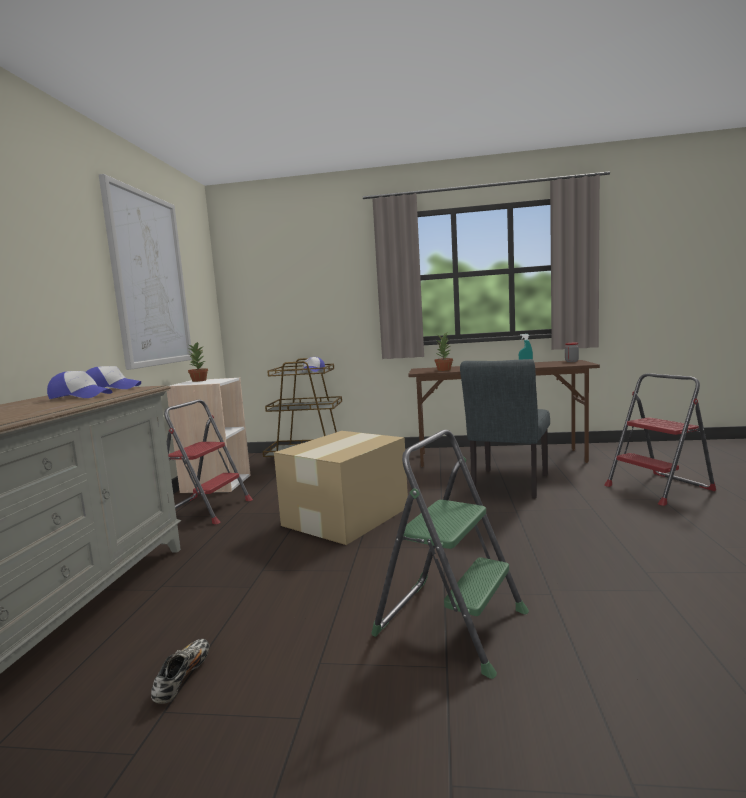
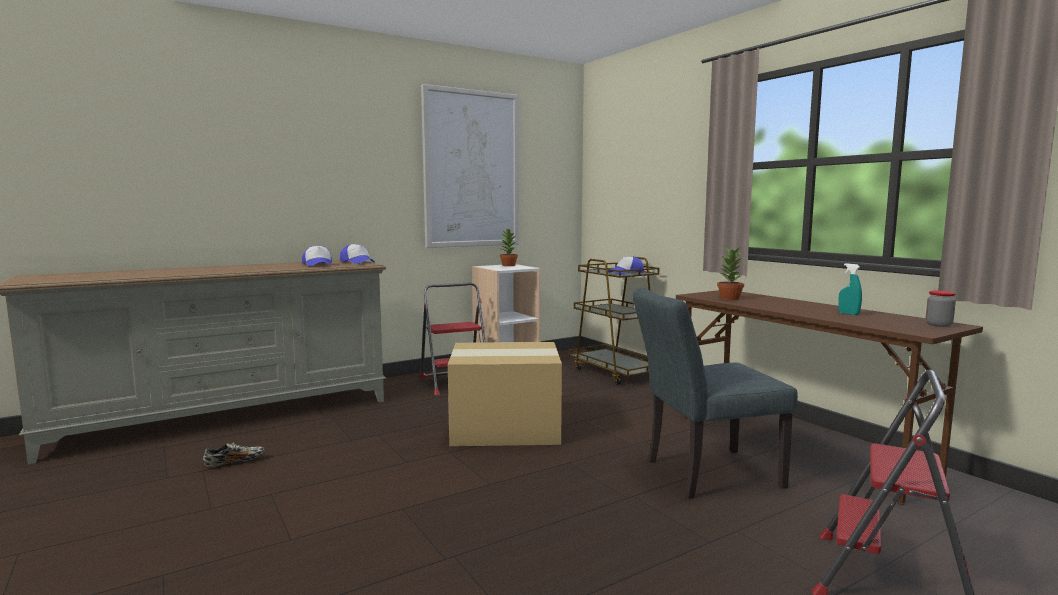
camera: 50 degrees right, 0 degrees up
green step ladder [371,430,529,679] -> none

